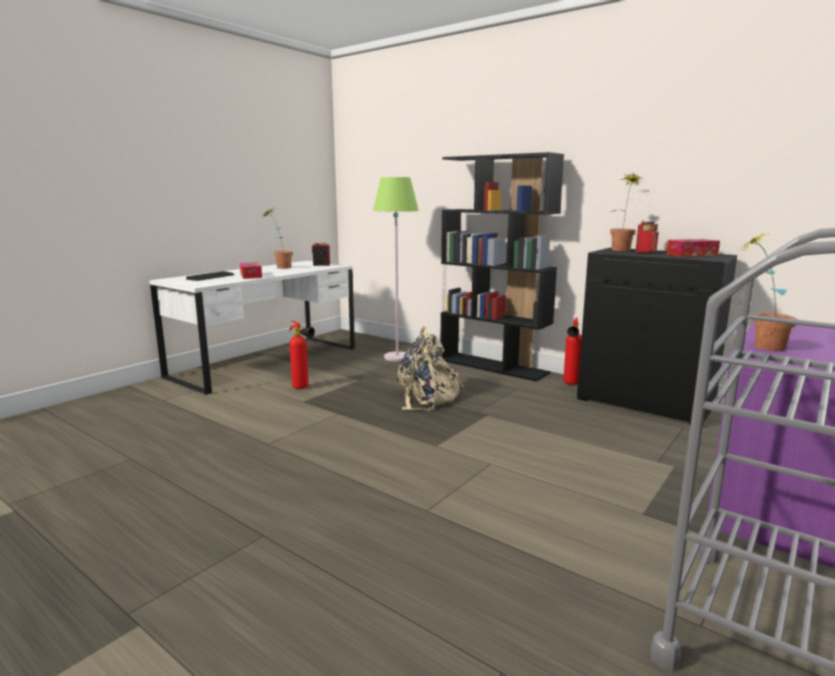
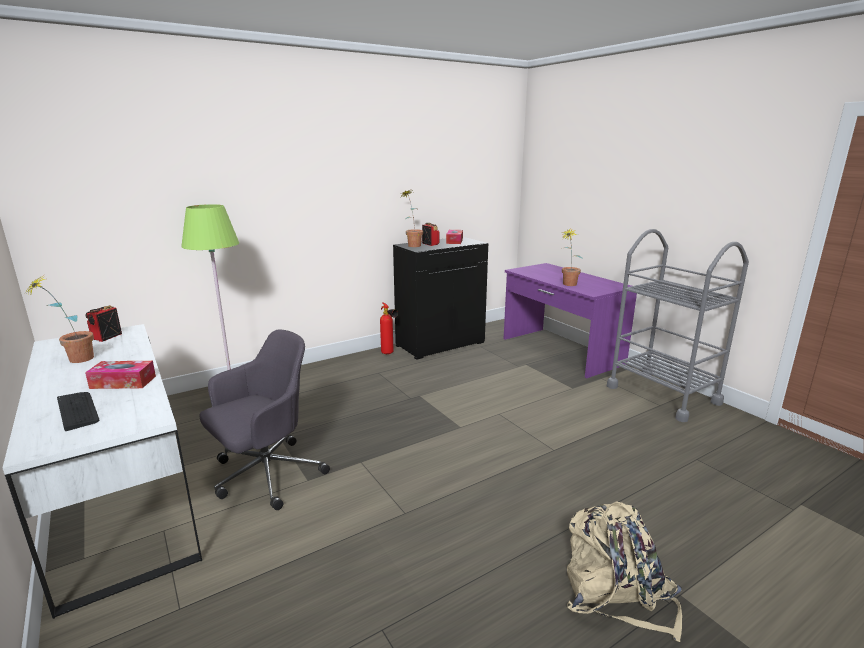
camera: 70 degrees left, 5 degrees up
fire extinguisher [290,321,315,389] -> grey office chair [199,330,330,510]
beige backpack [397,326,464,410] -> beige backpack moved to [566,501,682,642]
black bookcase [440,152,564,381] -> none

